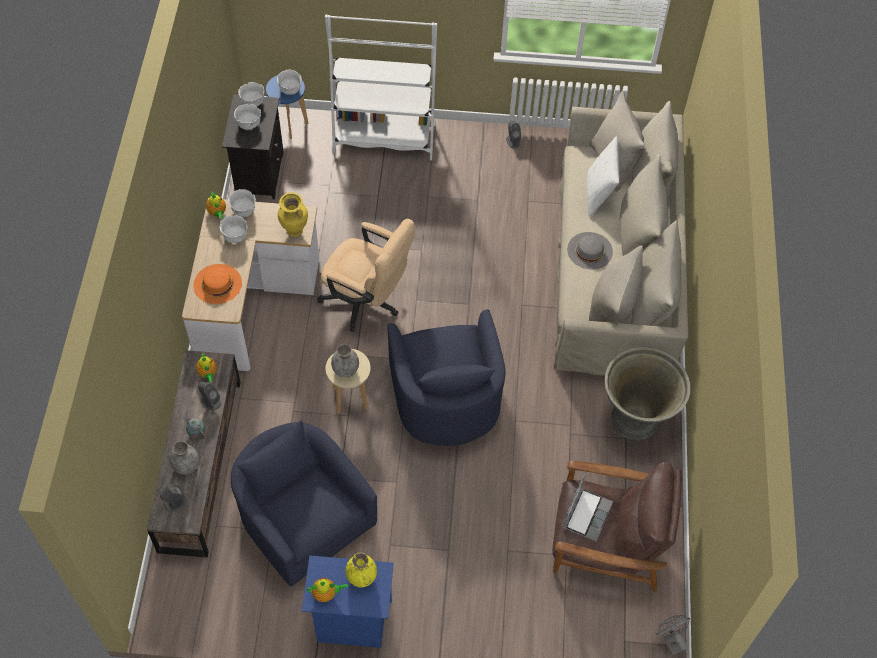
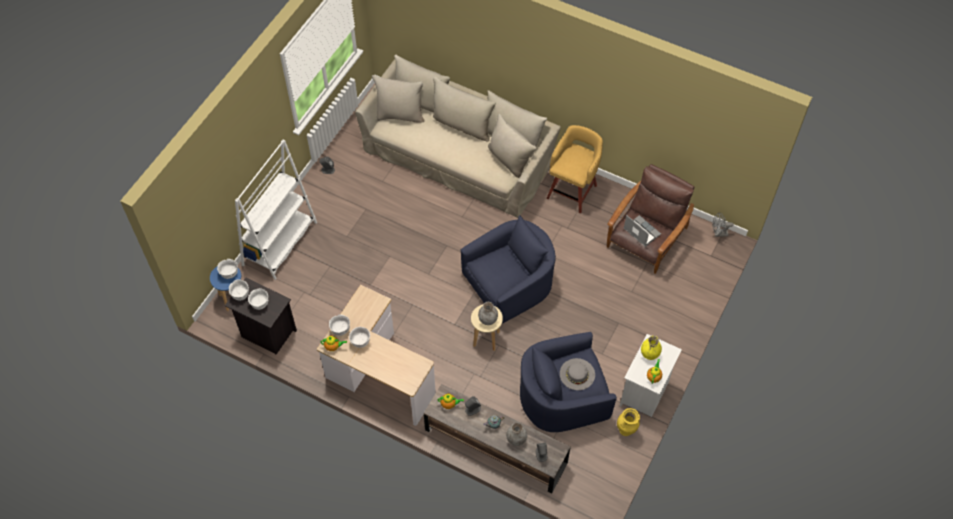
camera: 65 degrees left, 0 degrees up
orange hat [193,264,242,304] -> none
yellow vase [278,192,308,237] -> yellow vase moved to [617,408,640,436]
blue nightstand [302,555,394,648] -> white nightstand [620,334,682,417]
beige office chair [317,219,415,332] -> none
blue armchair [387,309,505,446] -> blue armchair turned 45 degrees counterclockwise [461,215,556,324]
grey hat [567,232,613,269] -> grey hat moved to [560,358,595,390]
white pillow [587,136,619,217] -> none
grey planter [604,347,691,441] -> yellow stool [546,125,603,213]

